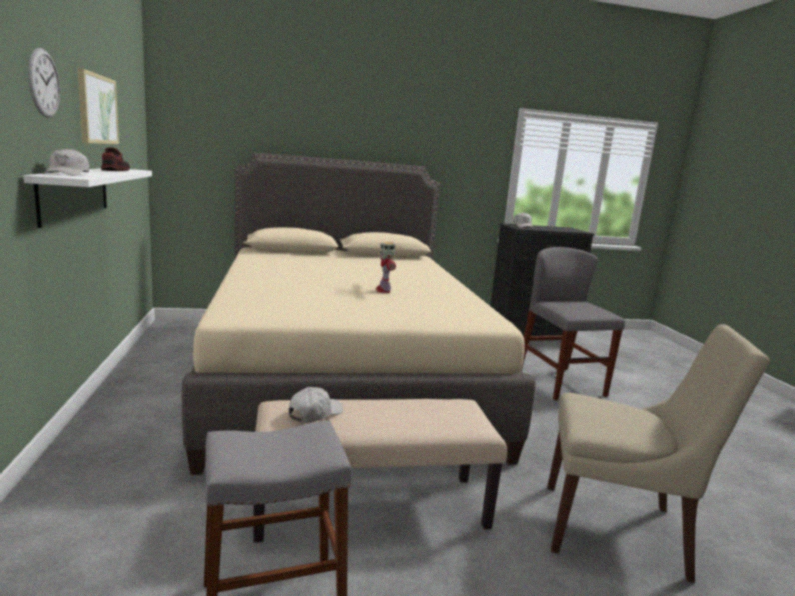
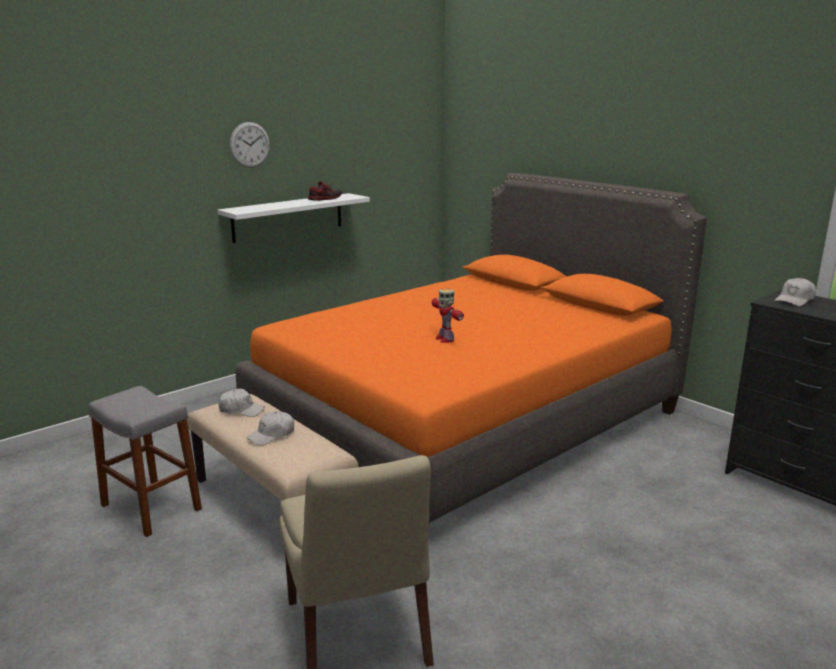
camera: 60 degrees right, 5 degrees up
white cap [43,148,89,176] -> white cap moved to [246,411,294,446]
picture [77,68,119,144] -> none
beige bed [182,153,536,475] -> orange bed [235,173,707,524]
toy robot [376,242,396,293] -> toy robot turned 75 degrees counterclockwise [431,289,464,343]
grey chair [521,247,625,401] -> none

